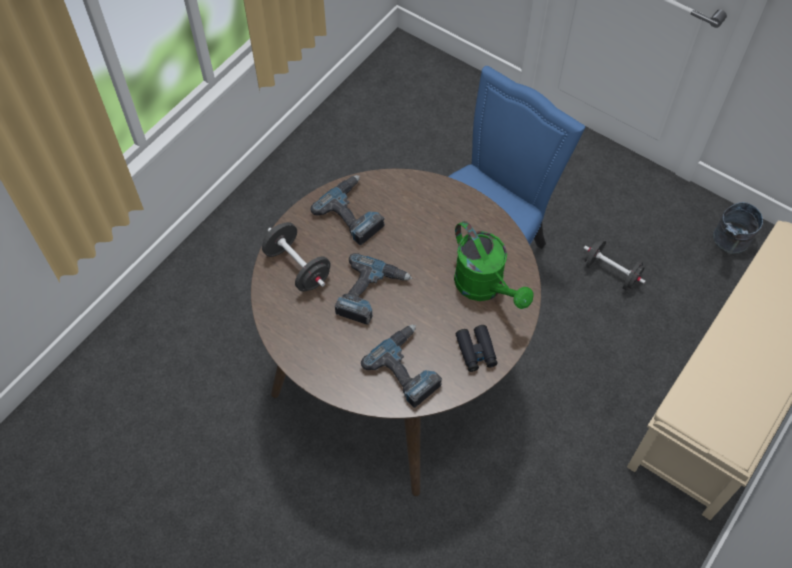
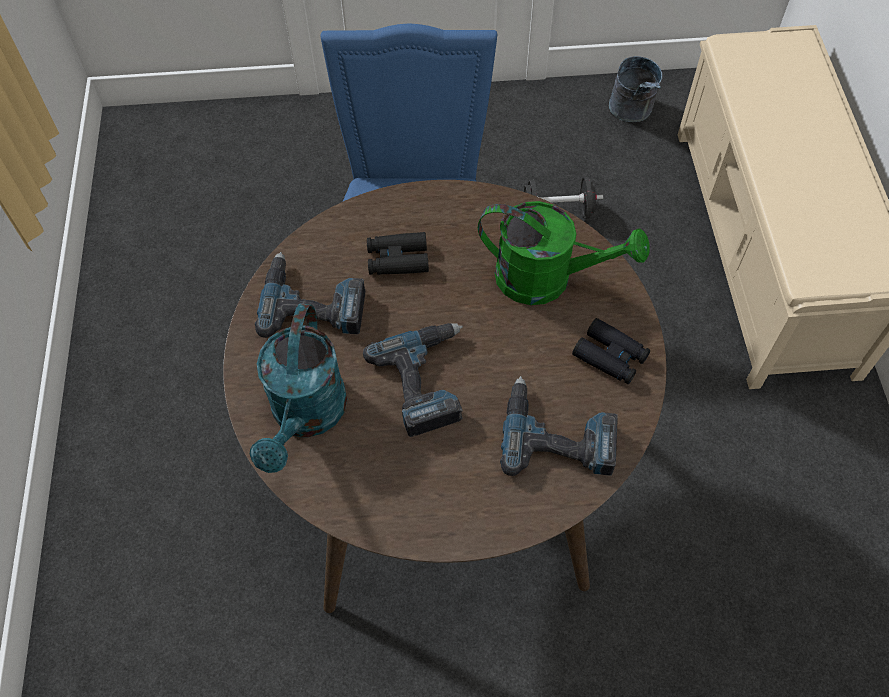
camera: 40 degrees left, 0 degrees up
black dumbbell [262,222,331,291] -> turquoise watering can [250,303,347,473]
none -> black binoculars [367,232,429,275]

